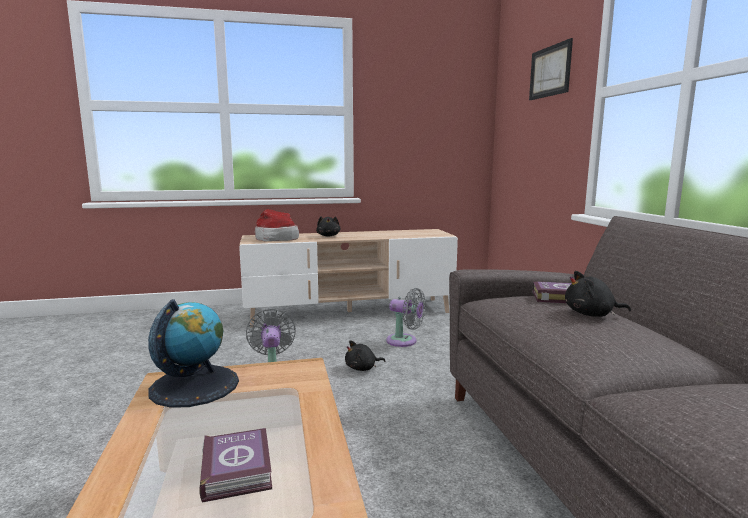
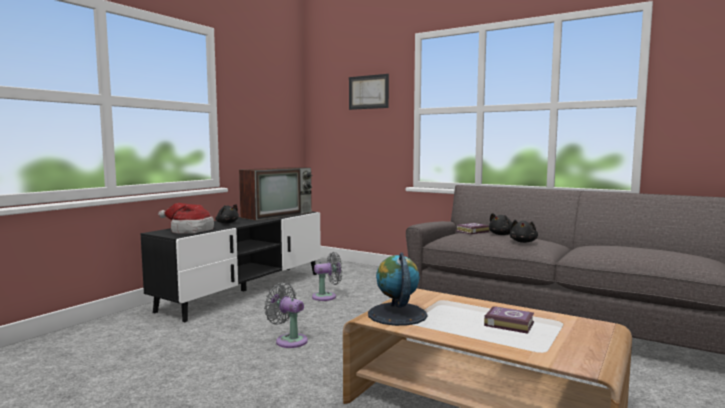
camera: 45 degrees left, 5 degrees down
beige tv stand [239,229,458,327] -> black tv stand [140,212,321,322]
black plush toy [345,340,385,371] -> black plush toy moved to [510,220,538,243]
none -> television [239,167,312,220]

